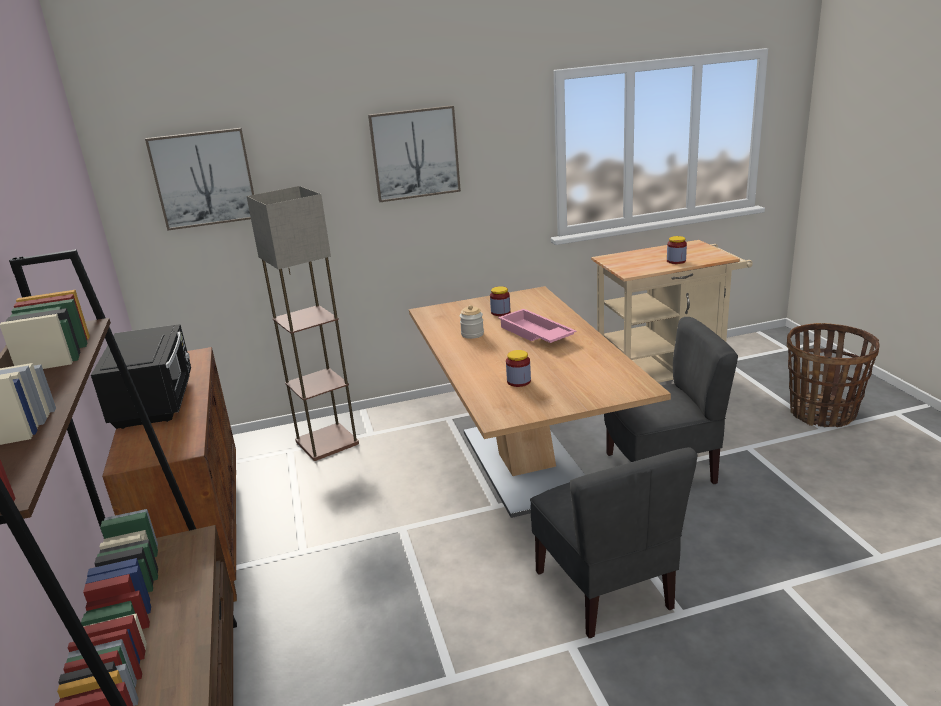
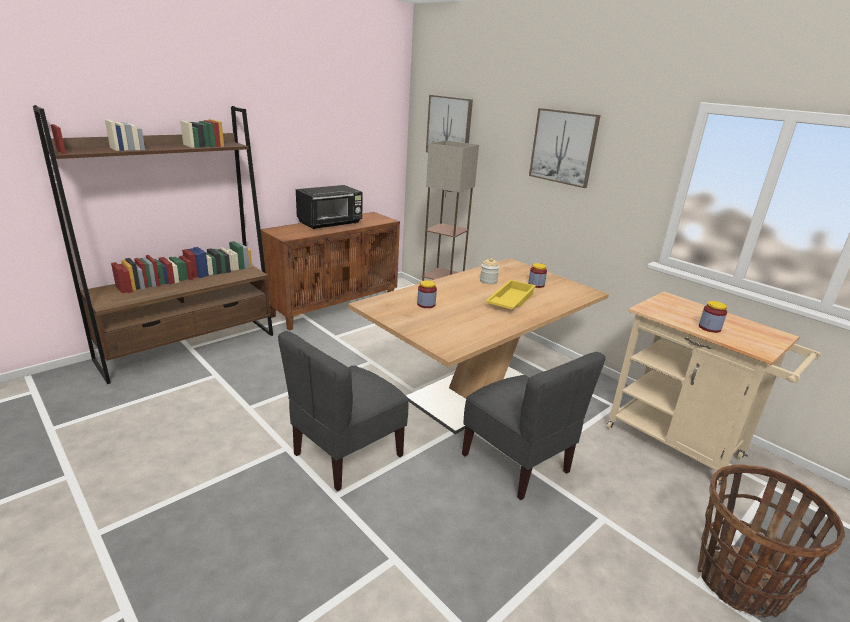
camera: 60 degrees right, 0 degrees up
pink tray [498,309,577,343] -> yellow tray [486,279,536,309]

